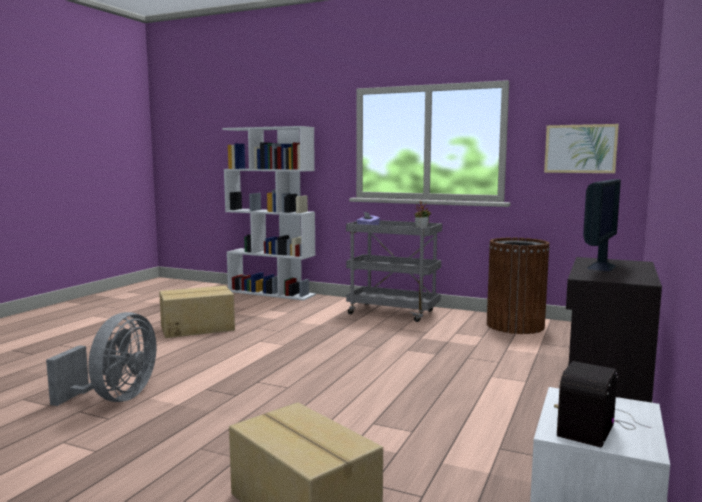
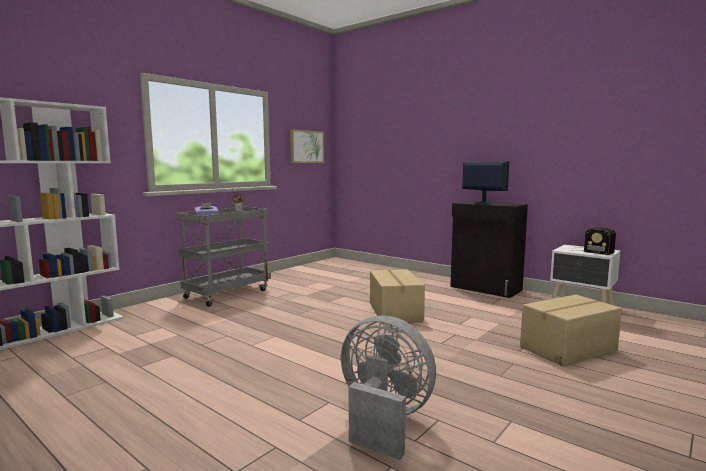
camera: 75 degrees left, 0 degrees up
cardboard box [159,285,235,338] -> cardboard box moved to [370,269,425,324]
brown trash can [487,238,550,334] -> none

